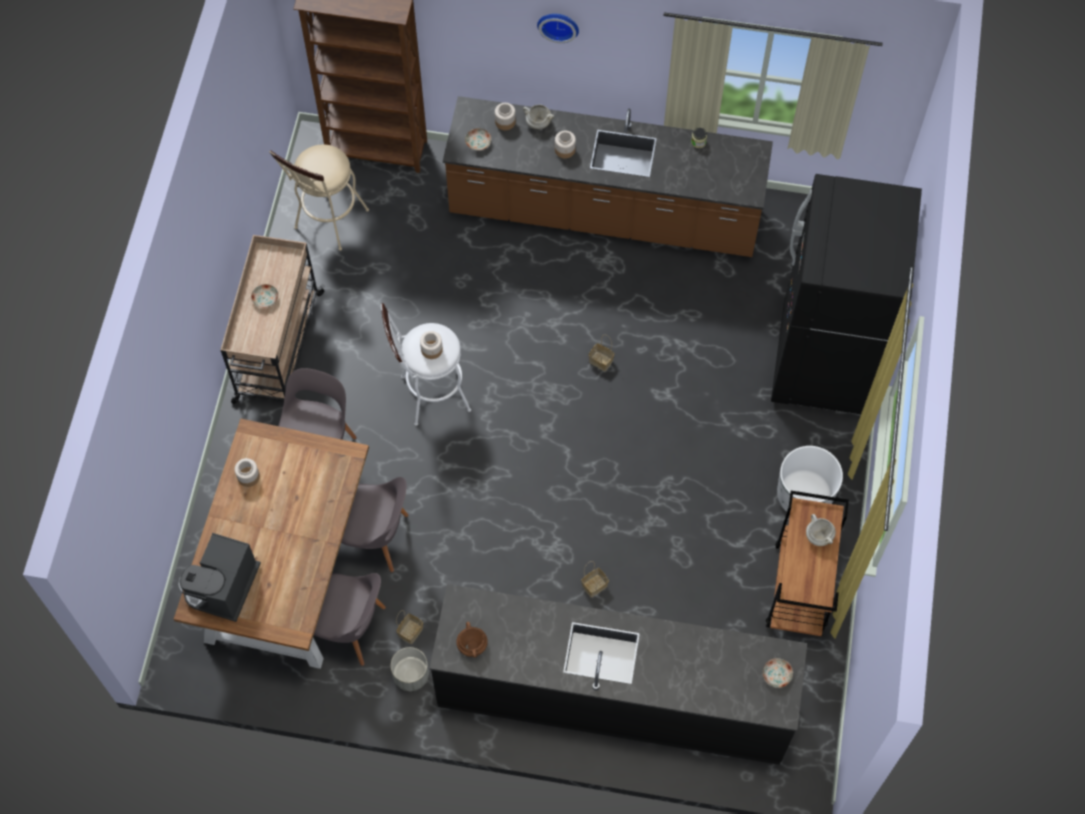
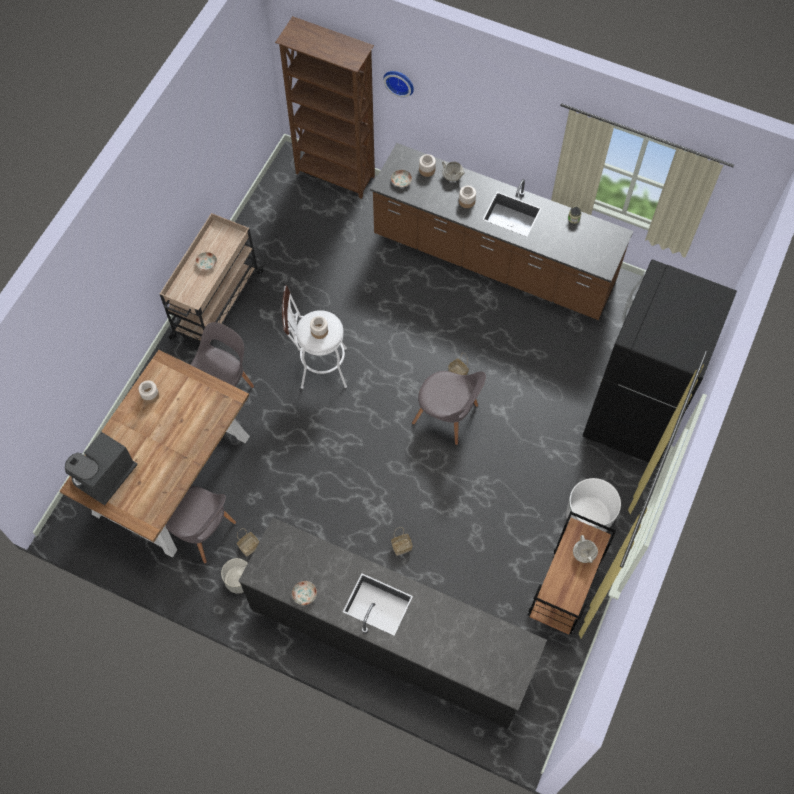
camera: 15 degrees right, 0 degrees up
beige stool [269,145,369,251] -> none
grey chair [341,477,409,572] -> grey chair moved to [412,371,486,445]
brown cooking pot [456,622,488,658] -> none
wall clock [537,14,579,43] -> wall clock moved to [383,71,414,98]
plate [763,658,793,688] -> plate moved to [292,581,317,605]

